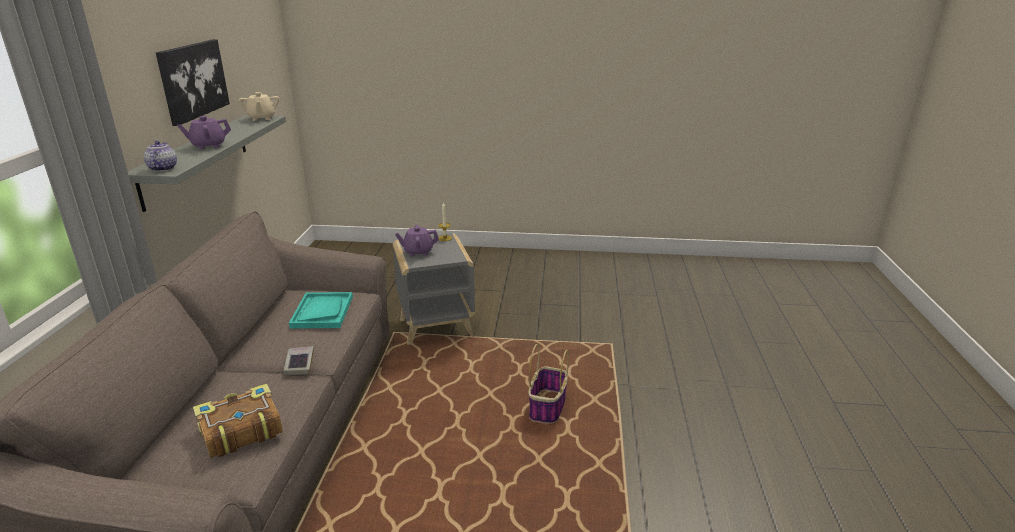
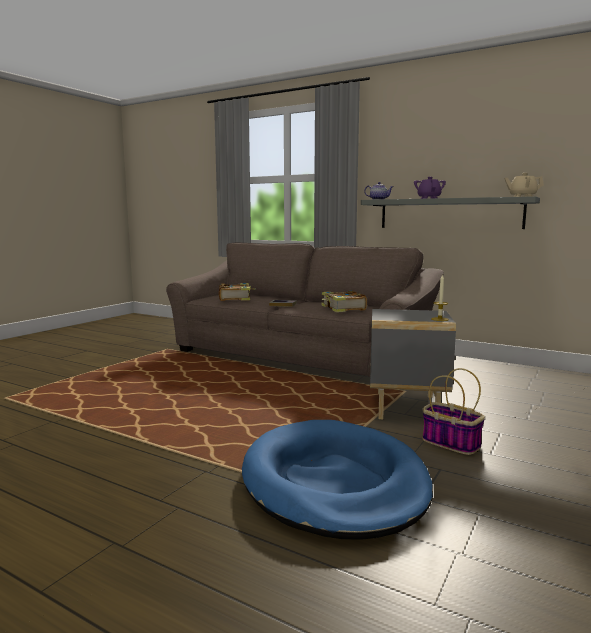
camera: 115 degrees right, 15 degrees down
picture [156,39,230,126] -> none
turquoise tray [289,292,353,329] -> book [321,291,367,312]
purple teapot [395,225,439,256] -> none
basket [528,344,569,424] -> basket moved to [422,368,485,455]
none -> blue dog bed [242,420,433,540]

